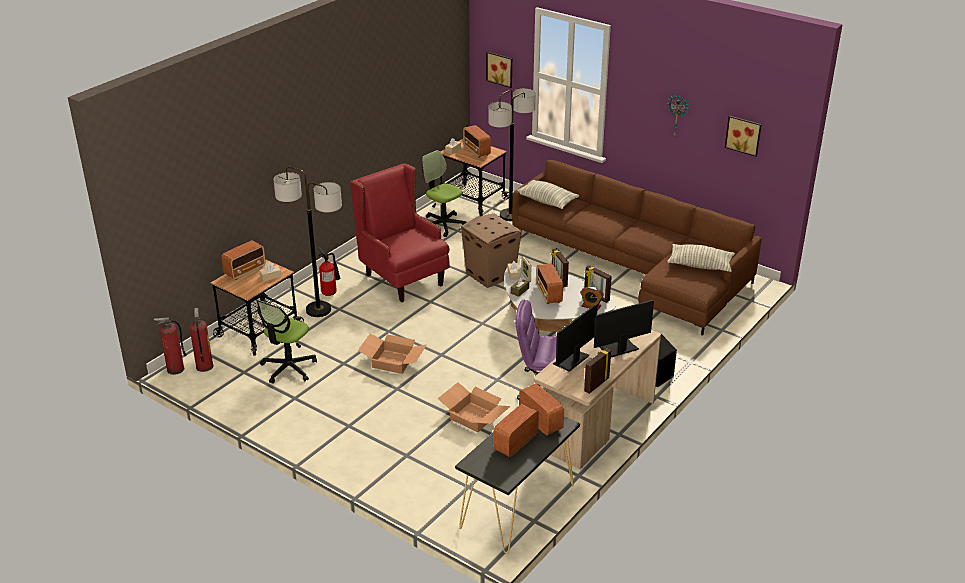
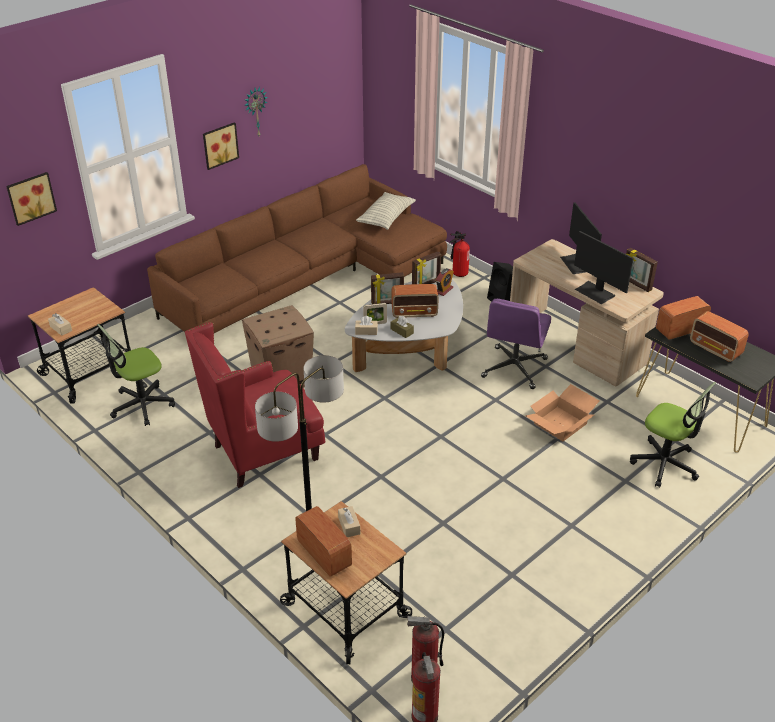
camera: 80 degrees left, 5 degrees up
office chair [256,300,317,384] -> office chair moved to [630,382,716,487]
fire extinguisher [318,247,340,296] -> fire extinguisher moved to [450,231,470,277]
cardboard box [358,333,426,374] -> none
radio [463,125,491,158] -> none
floor lamp [488,88,536,221] -> none
pillow [517,180,579,209] -> none
picture [725,116,762,157] -> picture moved to [203,122,239,170]

